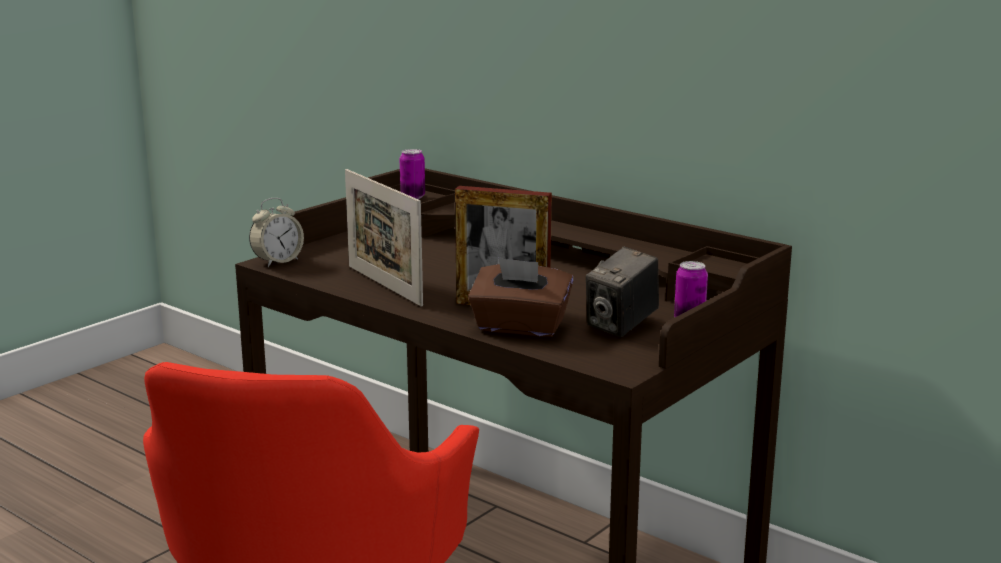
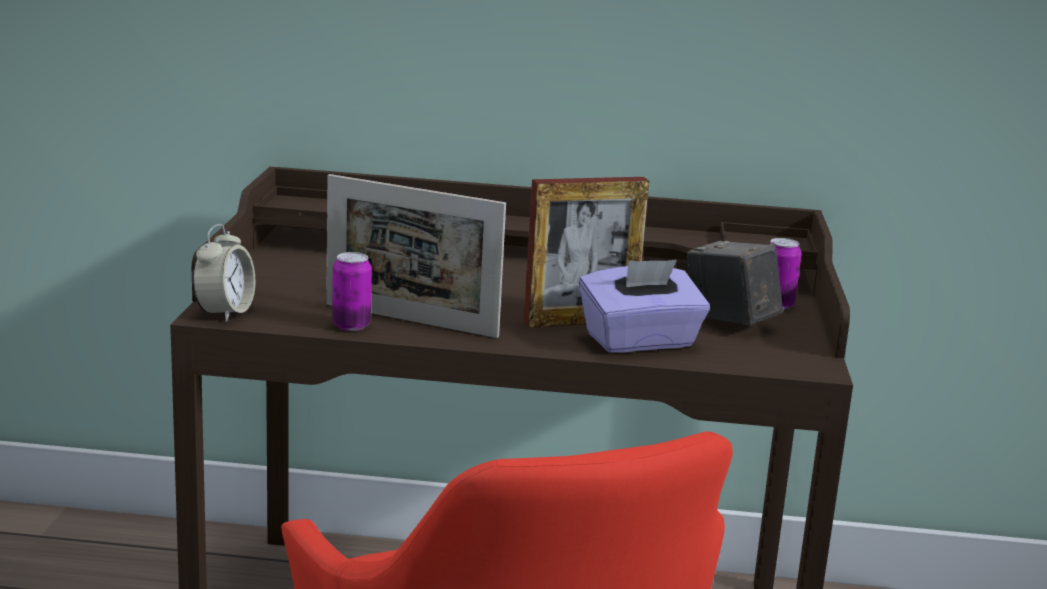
camera: 35 degrees left, 0 degrees up
can [400,149,425,199] -> can moved to [332,252,372,331]
brown tissue box [468,257,574,337] -> purple tissue box [579,260,710,353]
camera [586,247,659,337] -> camera turned 135 degrees clockwise [687,241,783,325]

